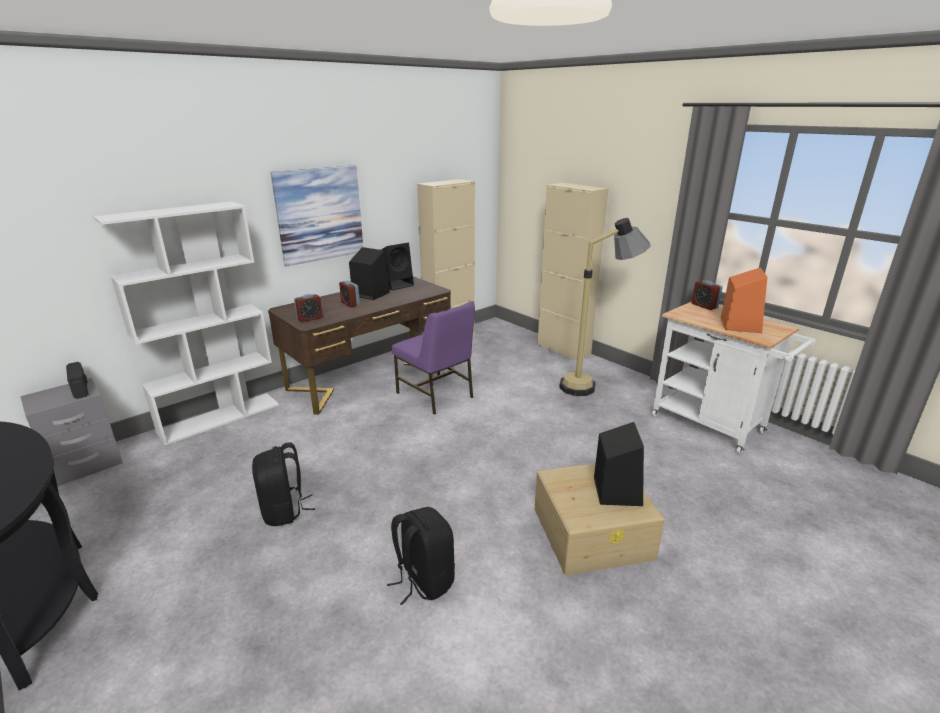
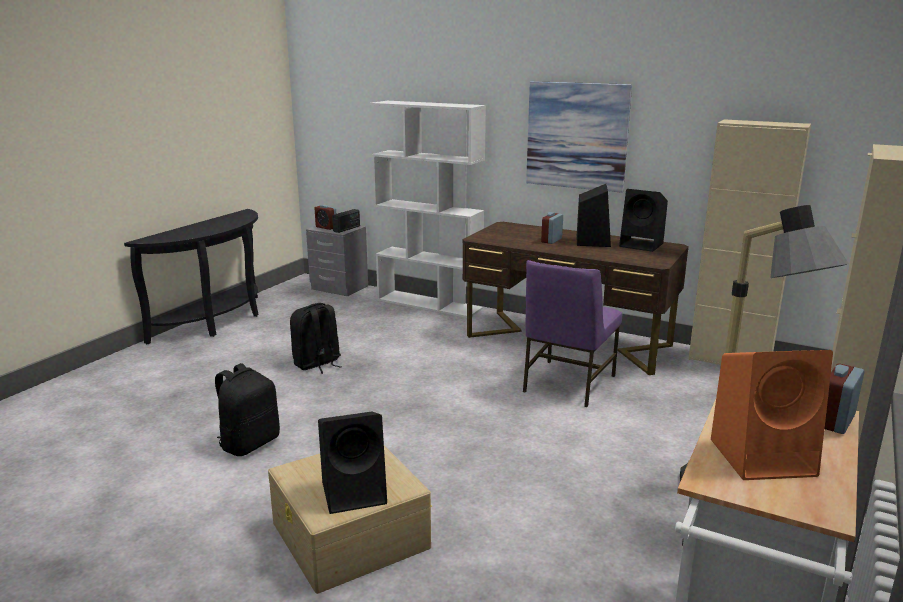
camera: 70 degrees right, 5 degrees down
alarm clock [294,294,323,322] -> alarm clock moved to [314,205,336,230]

